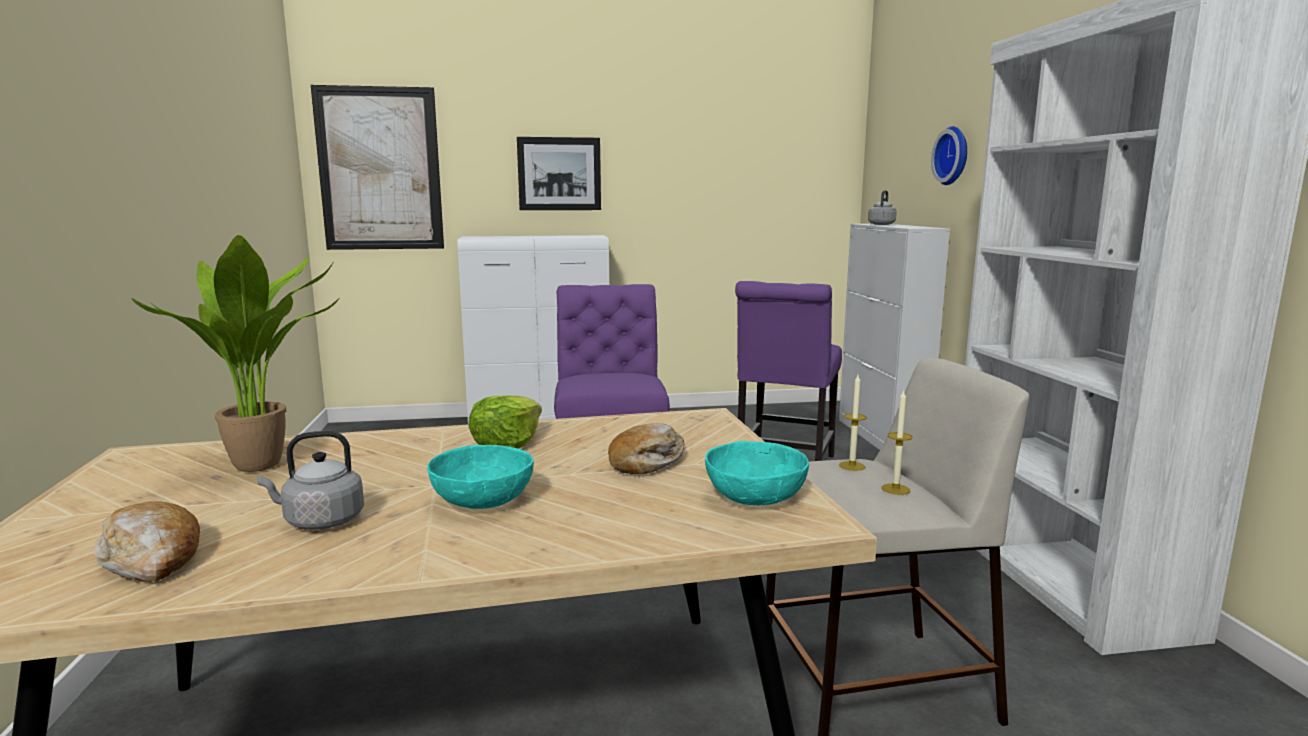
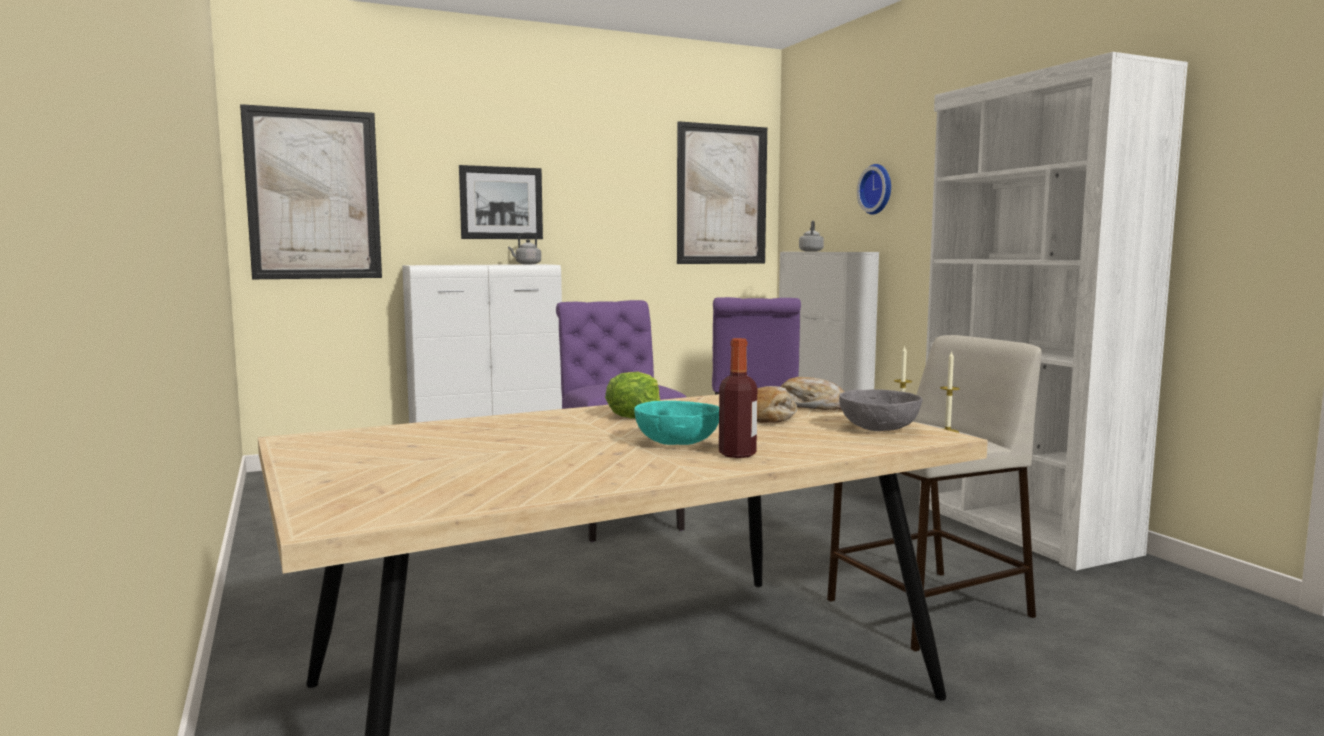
camera: 15 degrees left, 5 degrees down
bread [95,501,200,581] -> bread moved to [780,377,845,410]
potted plant [131,235,339,472] -> none
grey kettle [257,431,364,530] -> grey kettle moved to [508,232,541,264]
turquoise bowl [705,440,809,505] -> grey bowl [839,389,922,431]
none -> picture [677,121,767,264]
none -> bottle [719,338,757,458]

